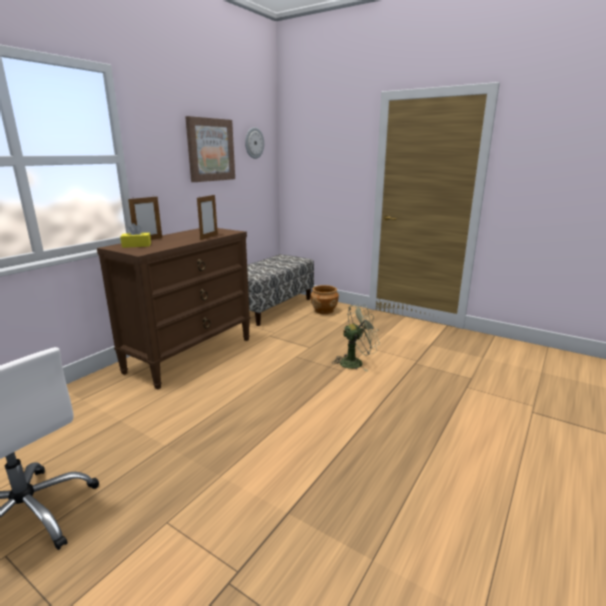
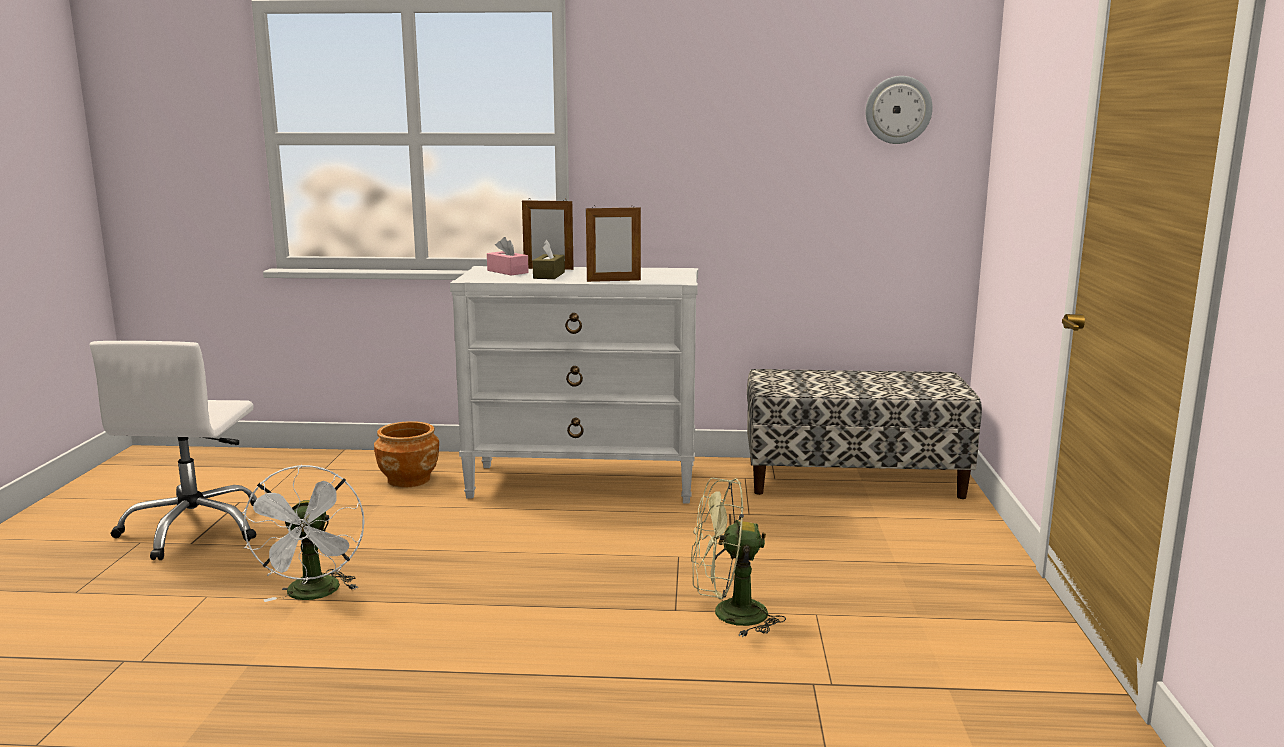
camera: 60 degrees right, 5 degrees down
brown dresser [97,228,250,390] -> white dresser [450,266,698,504]
yellow tissue box [120,223,151,248] -> pink tissue box [487,237,529,276]
picture [185,116,235,182] -> none
brown planter [311,285,339,314] -> brown planter moved to [374,421,439,488]
green fan [332,304,380,372] -> green fan turned 135 degrees clockwise [691,478,786,637]
none -> white fan [242,465,365,602]
none -> brown tissue box [533,240,565,279]

